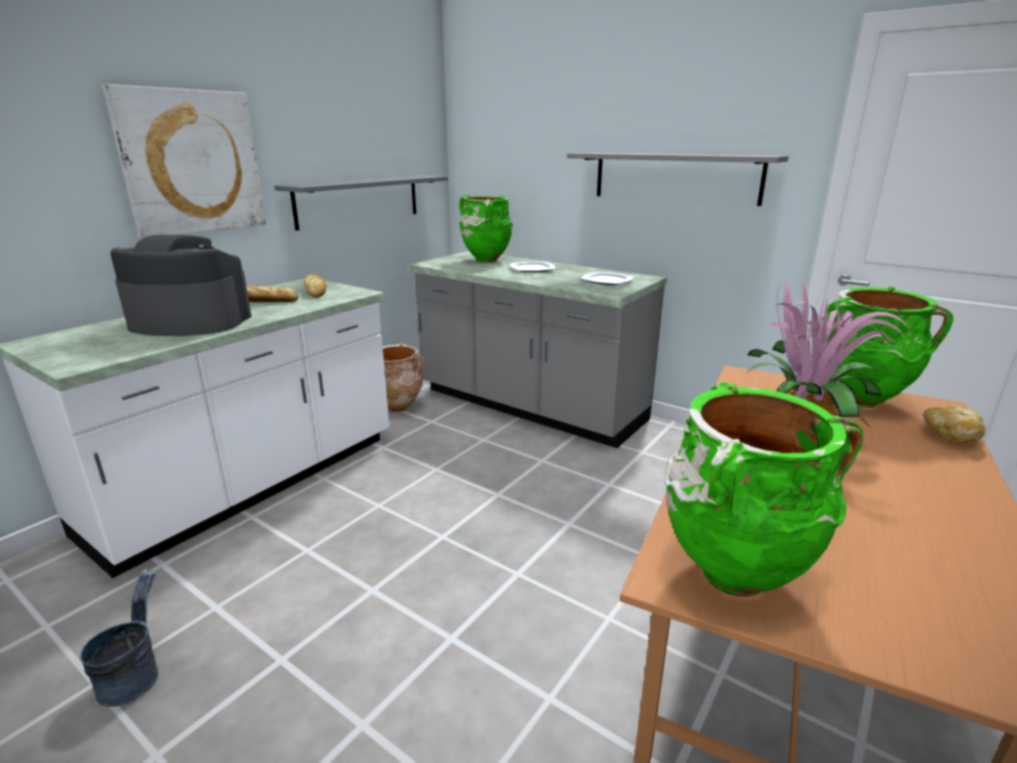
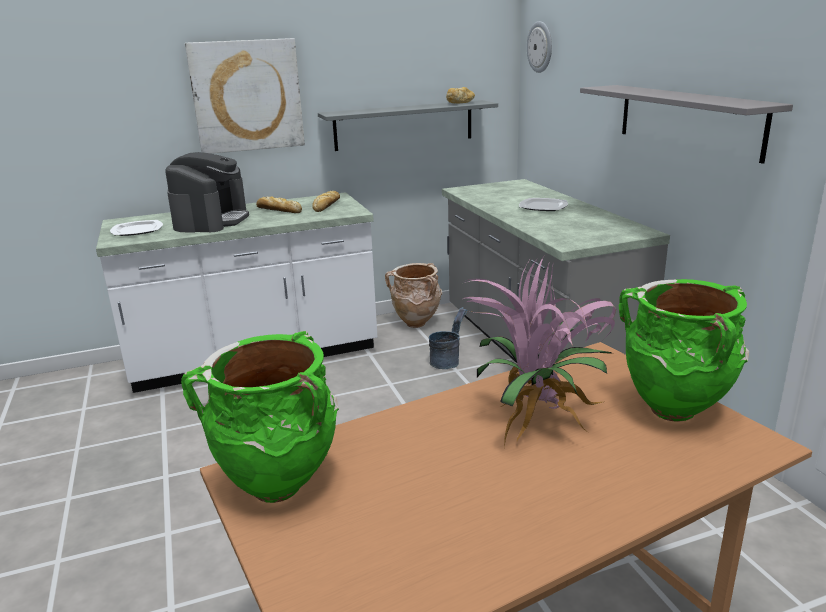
camera: 35 degrees right, 0 degrees up
grey bucket [80,569,158,707] -> grey bucket moved to [429,307,468,369]
coffee machine [110,235,252,336] -> coffee machine turned 60 degrees clockwise [165,152,249,232]
green vase [459,195,513,262] -> none
plate [580,272,634,285] -> plate moved to [110,220,163,236]
bread [924,405,986,443] -> bread moved to [446,87,475,104]
none -> wall clock [527,21,552,73]

